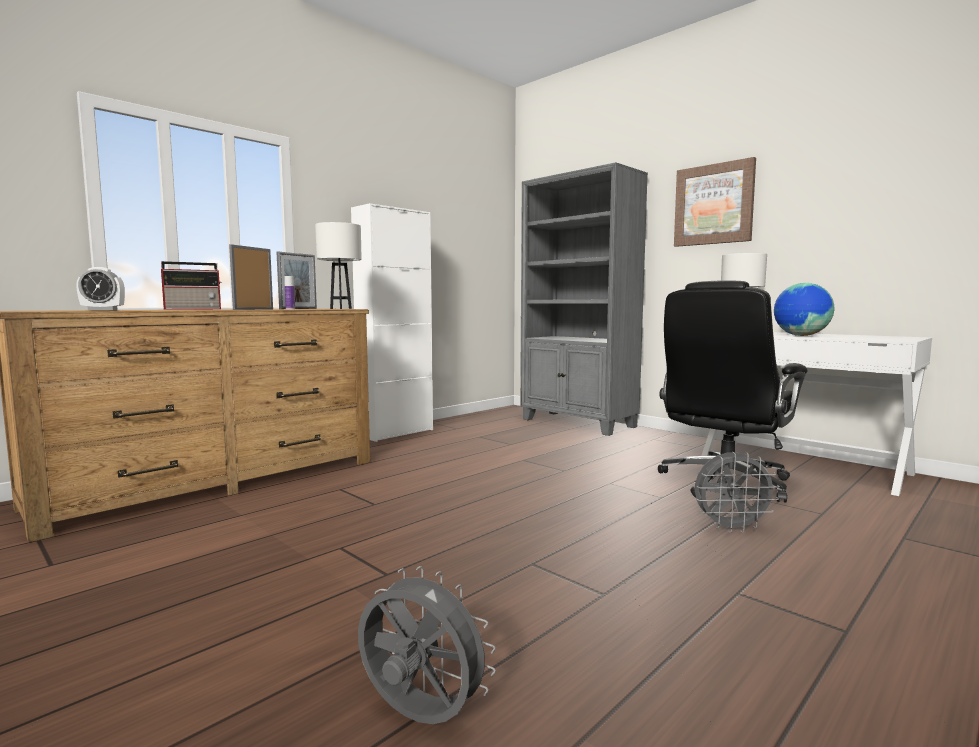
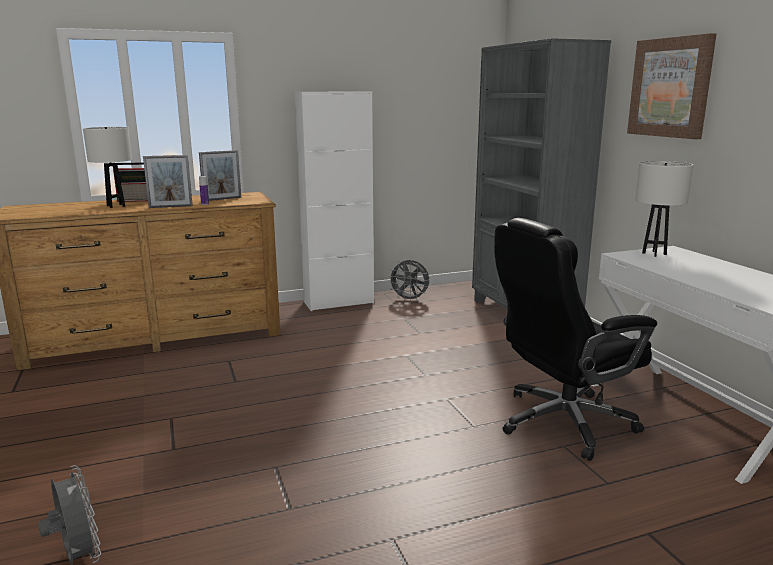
camera: 25 degrees right, 10 degrees up
alarm clock [76,267,125,310] -> none
picture frame [229,244,273,310] -> picture frame turned 150 degrees counterclockwise [143,155,193,208]
white table lamp [315,222,362,309] -> white table lamp moved to [83,127,132,208]
grey fan [695,452,780,533] -> grey fan moved to [388,259,429,302]
globe [774,283,834,336] -> none

